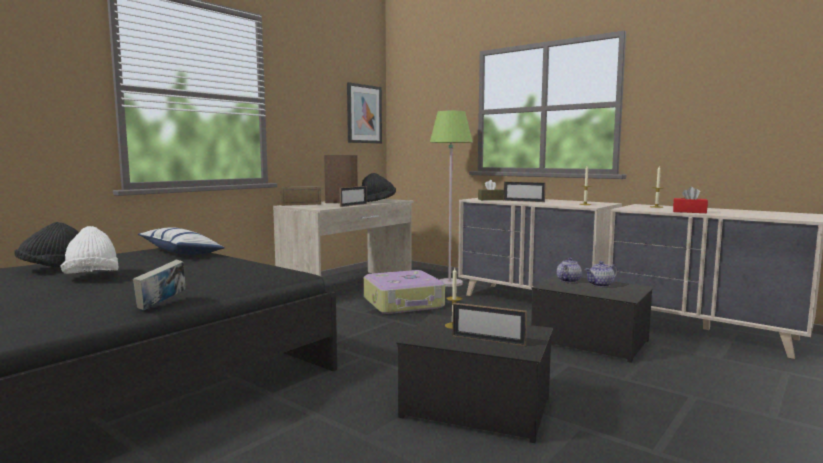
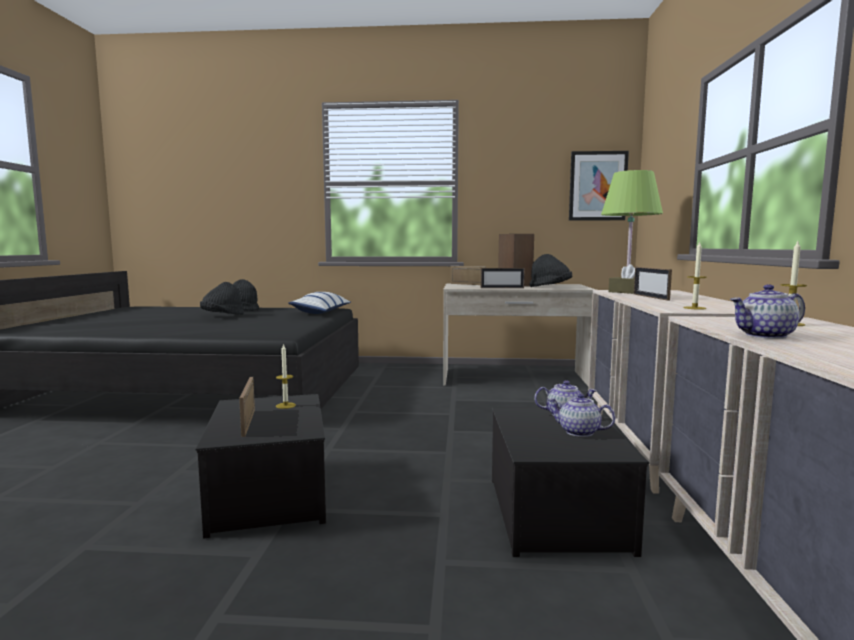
camera: 55 degrees right, 0 degrees up
white hat [60,226,118,274] -> black hat [200,282,244,314]
book [133,260,185,311] -> none
suitcase [364,270,445,314] -> none
red tissue box [673,187,708,213] -> teapot [730,285,805,339]

